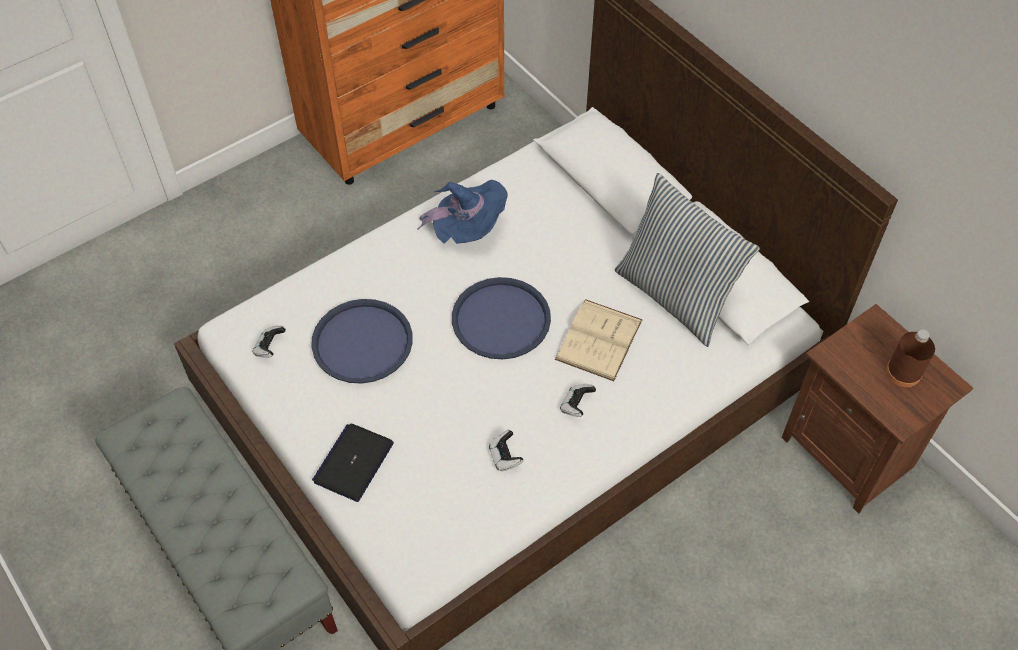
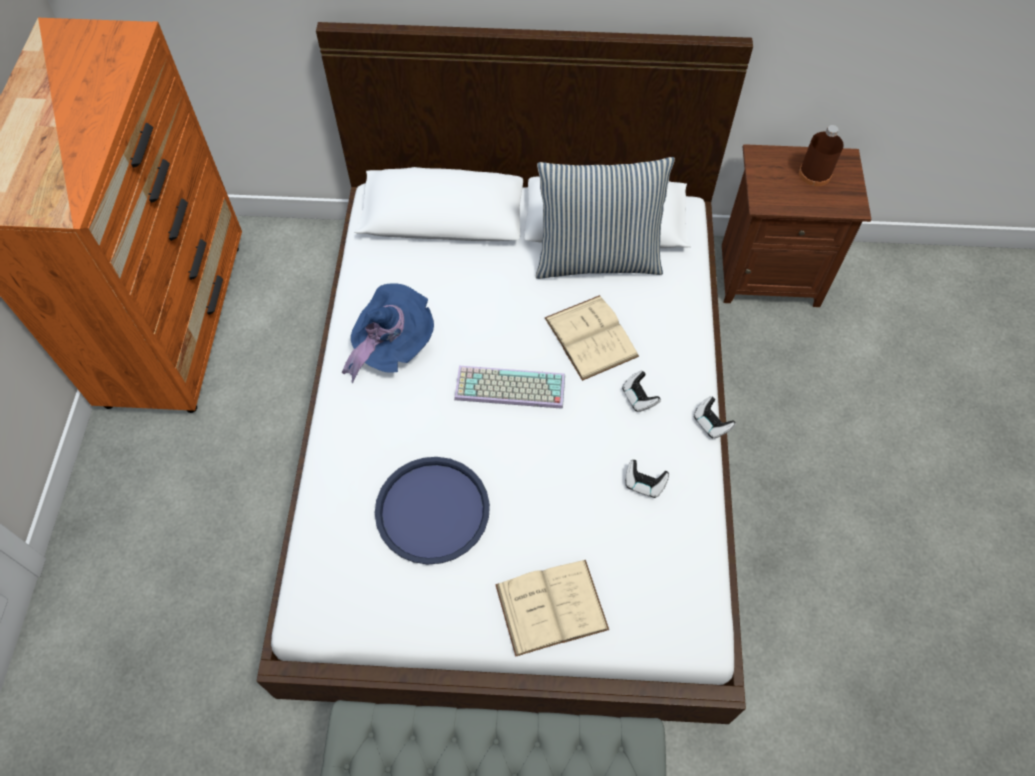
camera: 50 degrees left, 5 degrees up
game controller [253,325,286,358] -> game controller moved to [694,396,736,438]
laptop [312,424,394,502] -> beige book [495,560,609,657]
blue tray [452,277,551,359] -> keyboard [454,366,565,409]

